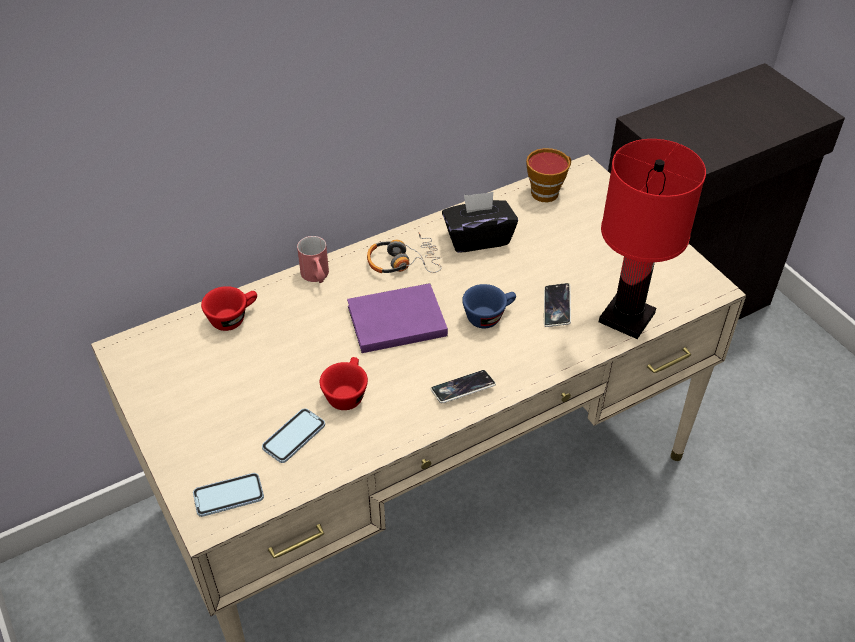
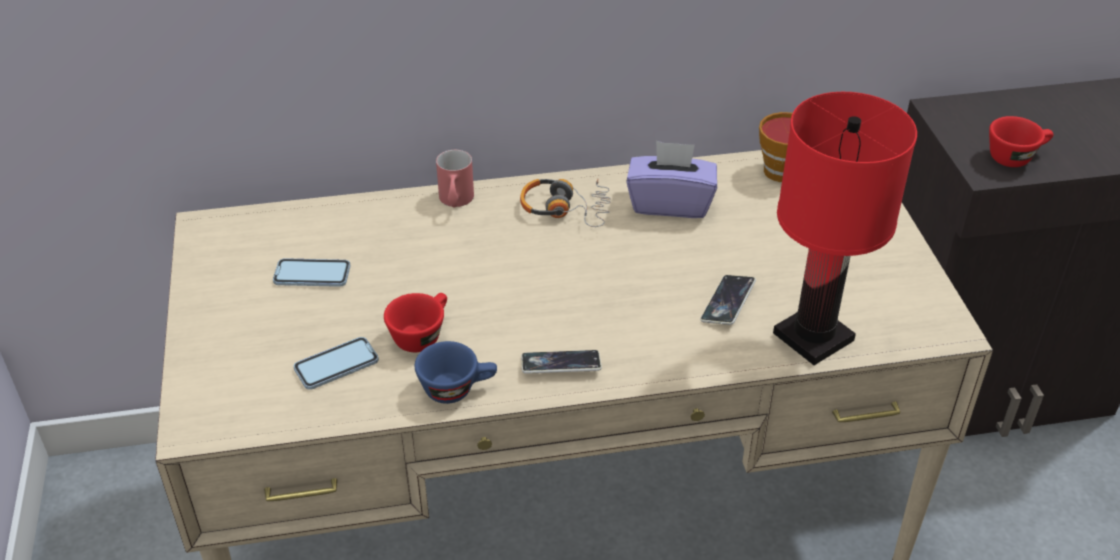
camera: 20 degrees right, 5 degrees down
phone [193,473,264,517] -> phone moved to [273,258,350,287]
red cup [201,286,257,331] -> red cup moved to [989,116,1053,167]
purple book [347,283,448,353] -> none
black tissue box [442,192,518,253] -> purple tissue box [626,141,717,218]
blue cup [462,284,516,328] -> blue cup moved to [415,341,497,404]

